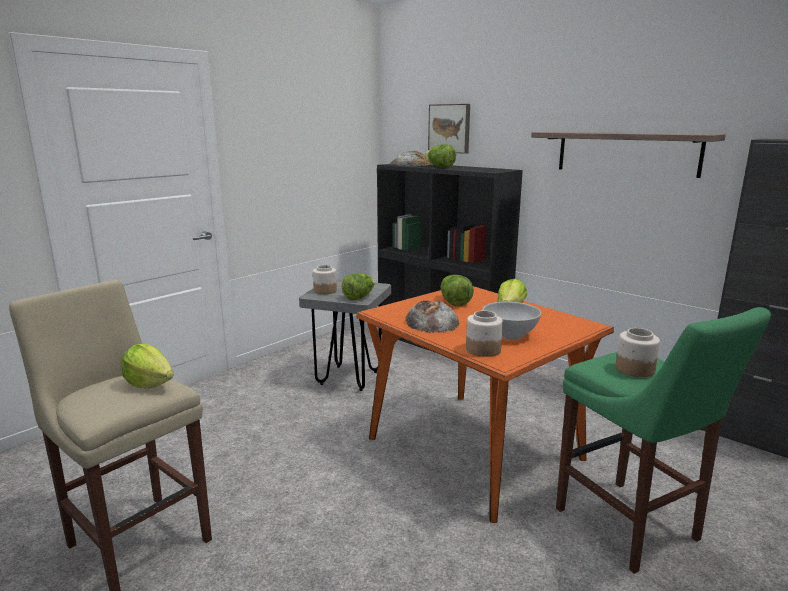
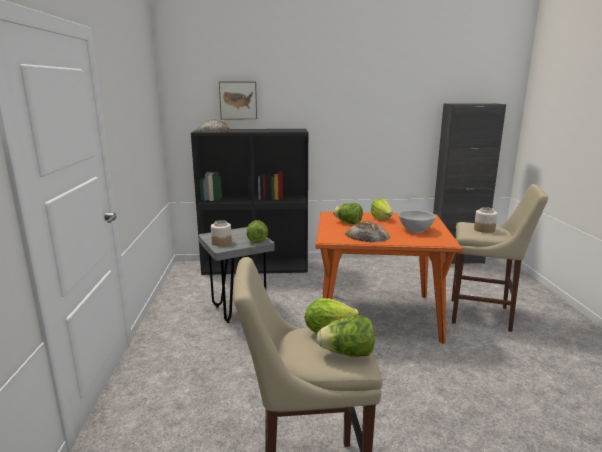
camera: 45 degrees left, 0 degrees up
lettuce [425,144,456,168] -> lettuce moved to [317,315,375,357]
jar [466,311,503,357] -> none
shelf [531,132,726,178] -> none
green stool [556,307,771,574] -> beige stool [451,184,548,332]

